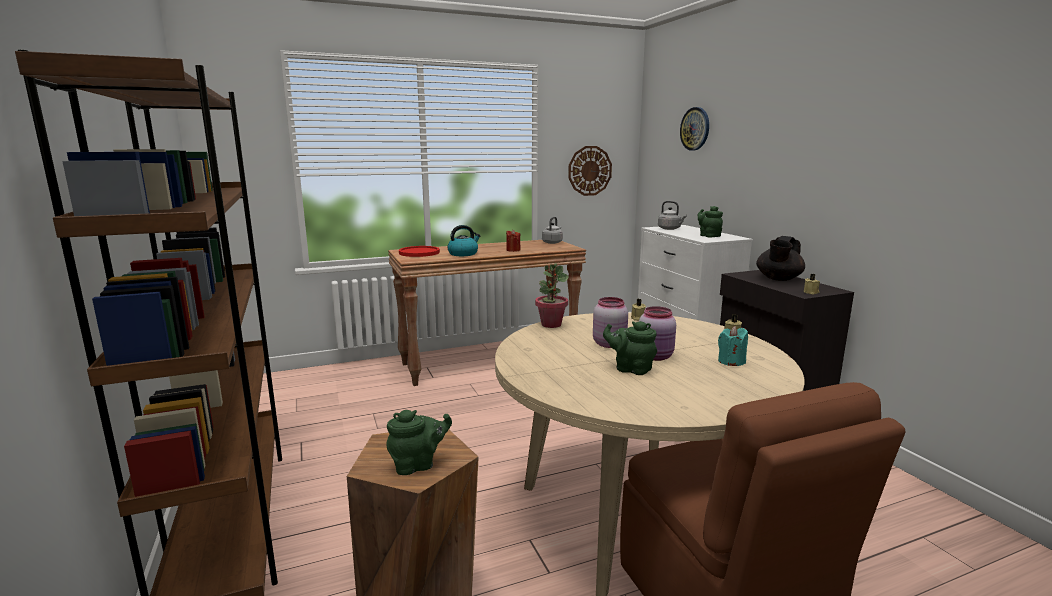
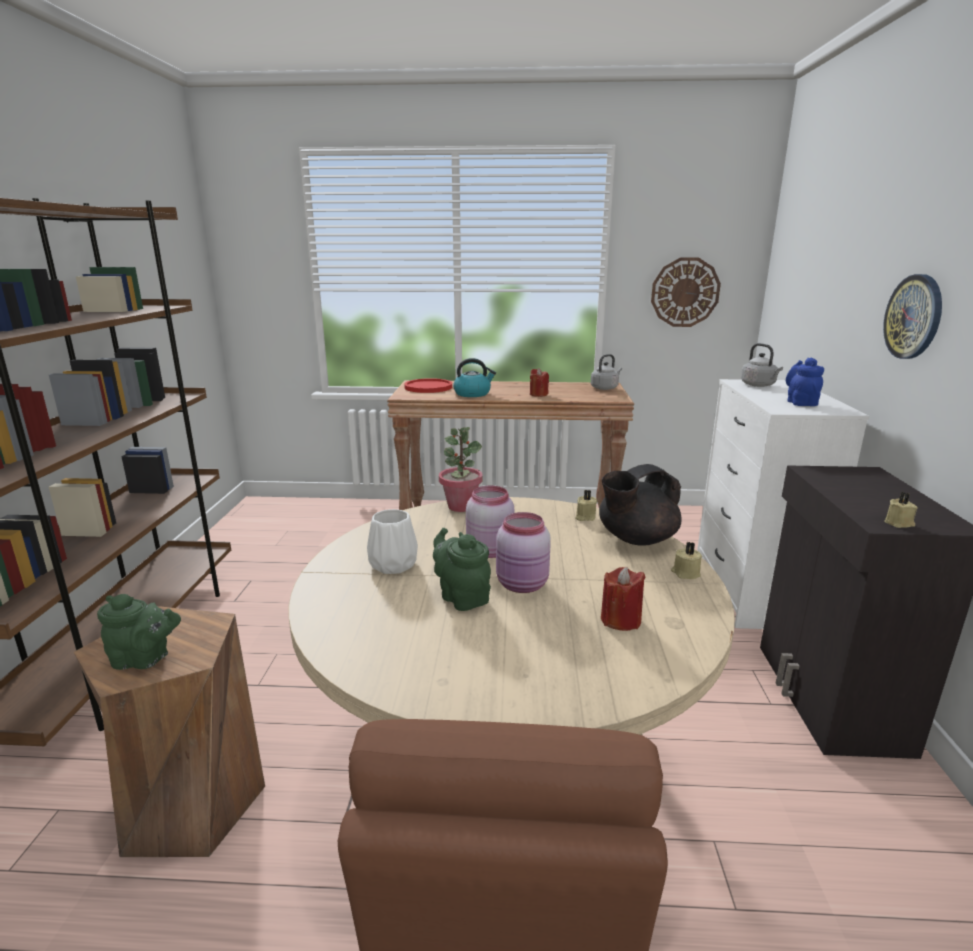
camera: 25 degrees right, 5 degrees up
wall clock [680,107,709,150] -> wall clock moved to [883,274,942,359]
green teapot [698,206,723,237] -> blue teapot [786,358,824,406]
turquoise candle [718,326,748,366] -> red candle [601,567,646,631]
black teapot [756,236,805,281] -> black teapot moved to [599,464,682,546]
none -> white vase [367,509,418,574]

